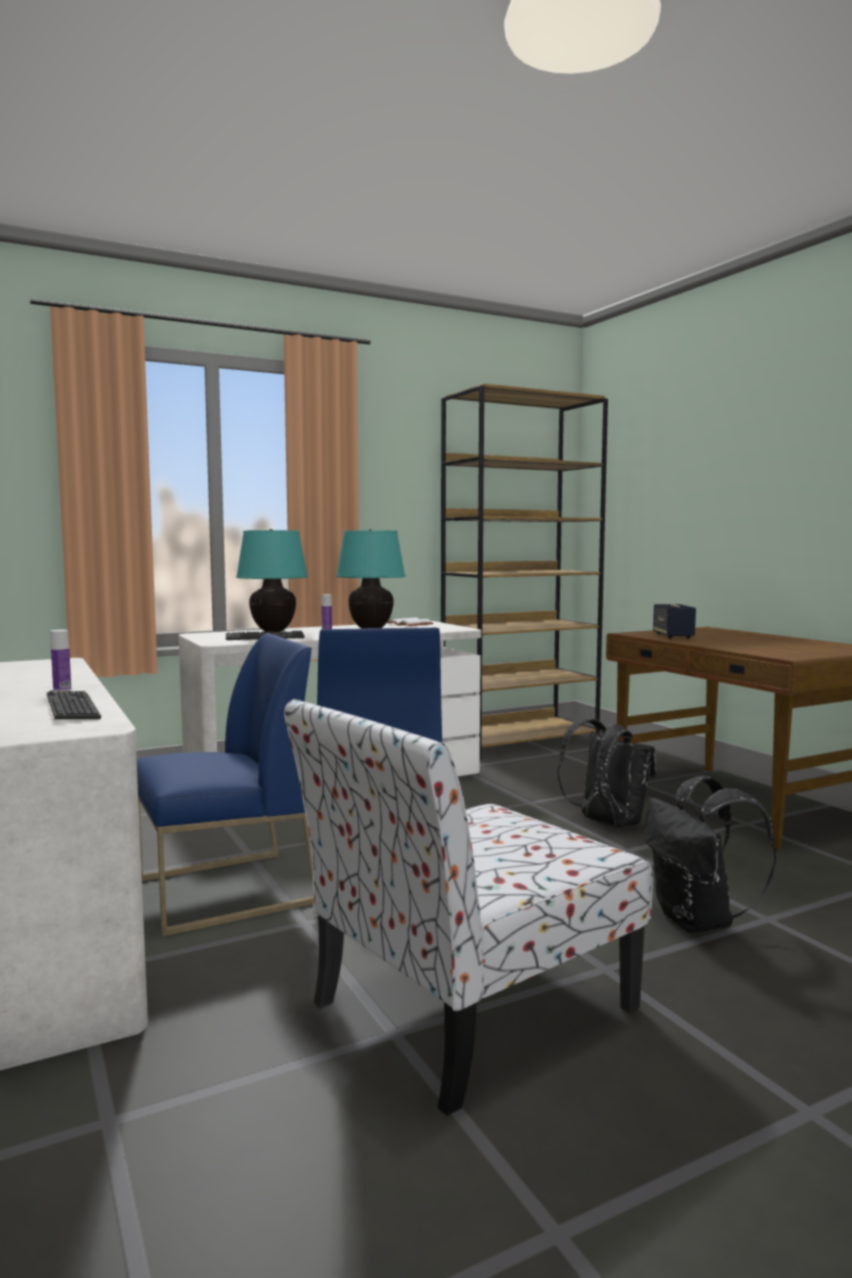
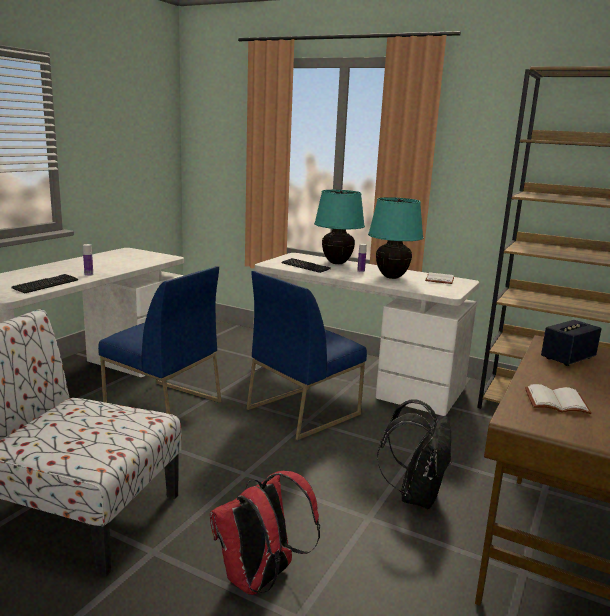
camera: 55 degrees right, 10 degrees up
black backpack [645,775,777,933] -> red backpack [210,471,320,595]
none -> white book [525,384,592,414]

